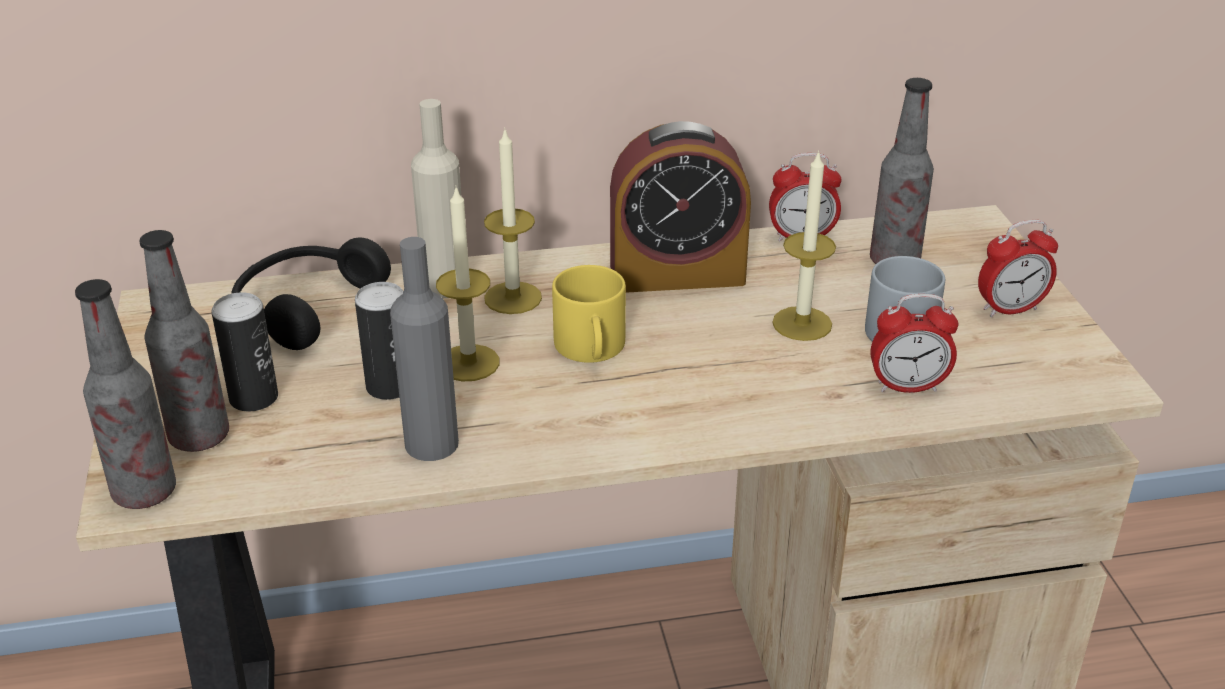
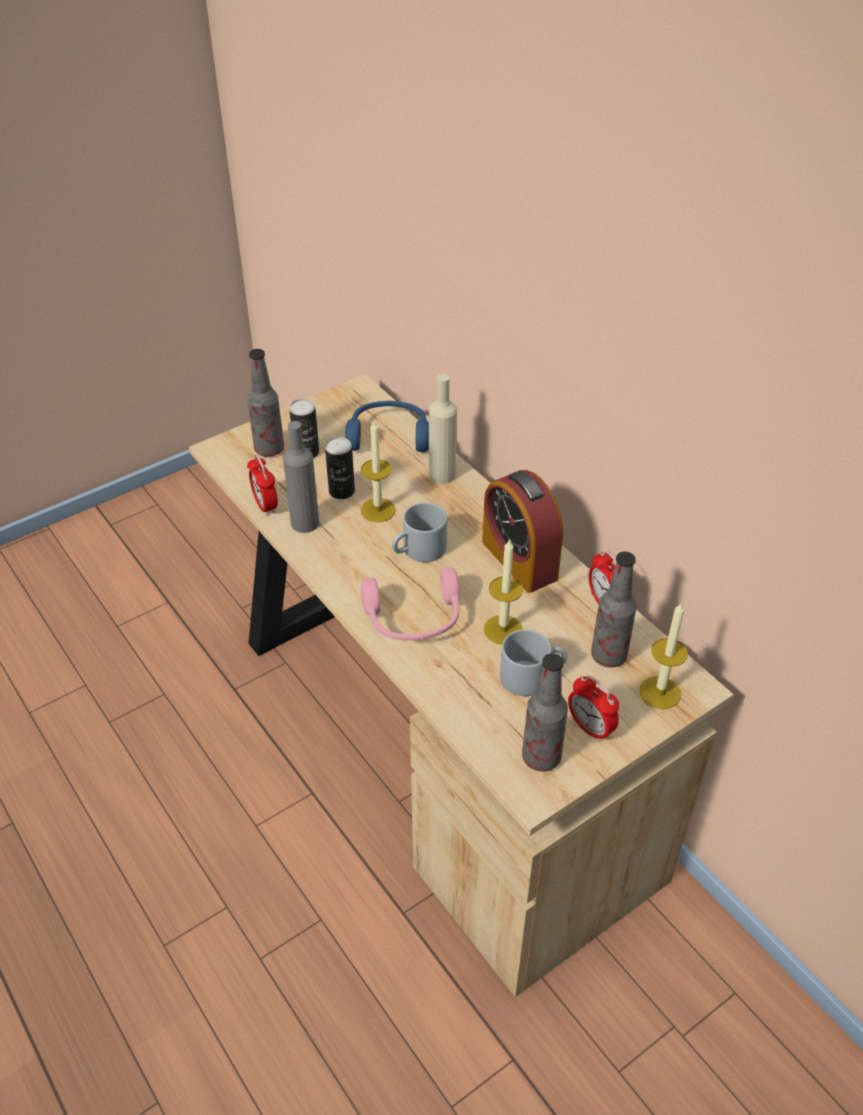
camera: 65 degrees right, 10 degrees up
bottle [75,279,176,509] -> bottle moved to [522,653,568,771]
black headphones [232,238,391,350] -> blue headphones [345,401,429,452]
candle [484,127,542,314] -> candle moved to [640,603,688,709]
yellow mug [552,265,626,363] -> grey mug [392,503,447,562]
alarm clock [870,294,958,393] -> alarm clock moved to [247,455,278,516]
none -> pink headphones [361,568,460,641]

